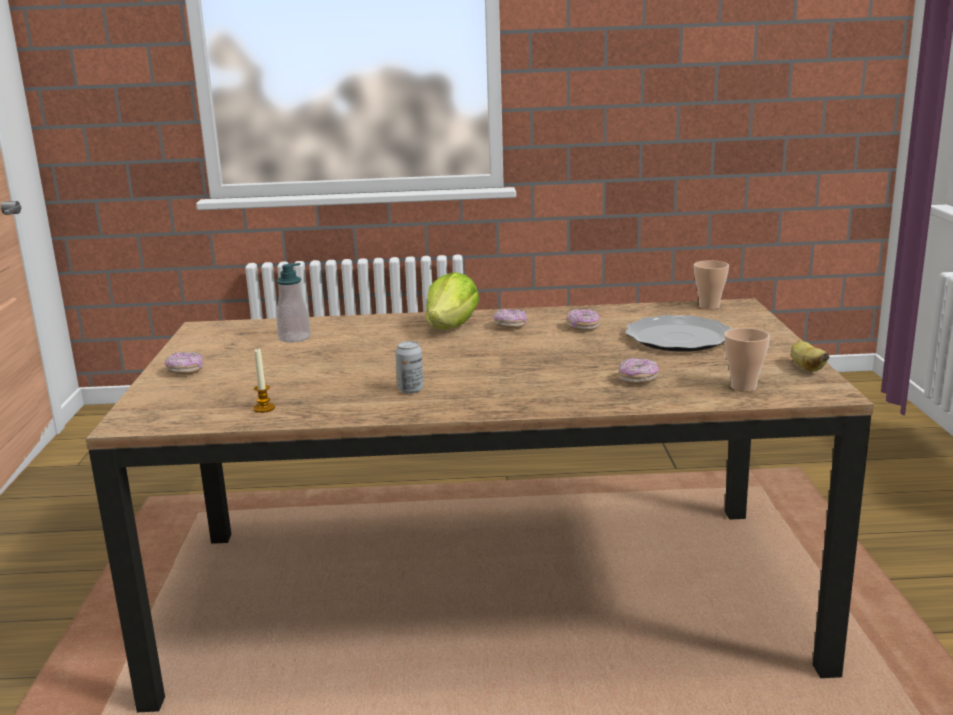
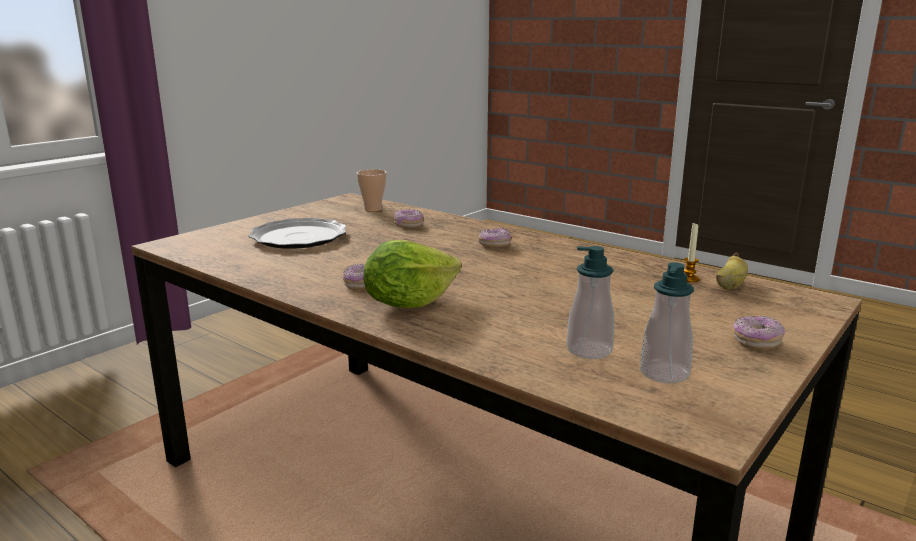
camera: 140 degrees left, 0 degrees up
can [395,341,424,394] -> none
donut [567,309,600,331] -> donut moved to [478,228,512,247]
cup [694,261,729,310] -> none
banana [791,340,830,372] -> banana moved to [716,253,748,289]
none -> soap dispenser [640,262,694,383]

